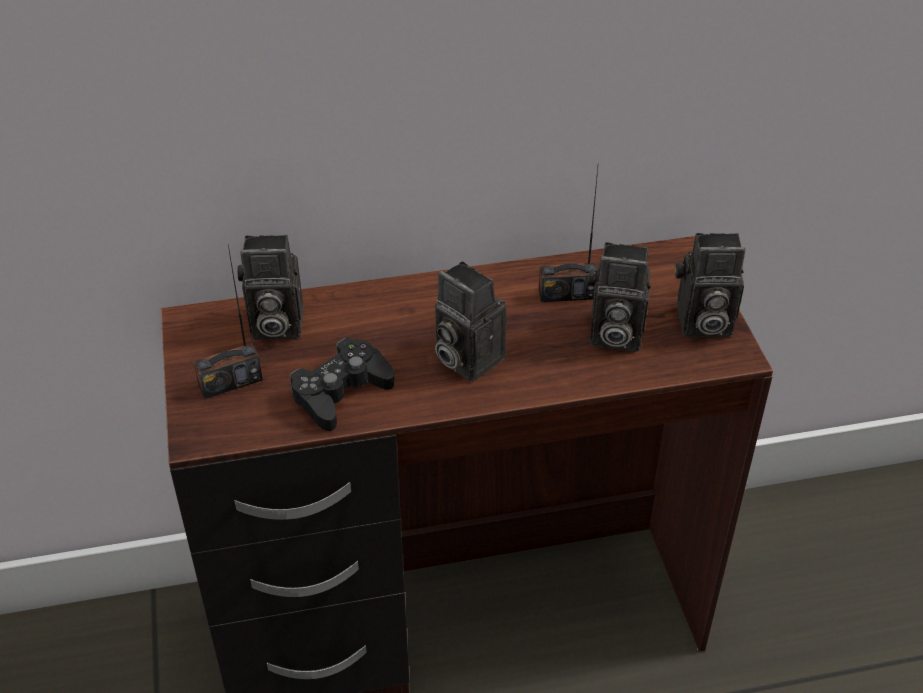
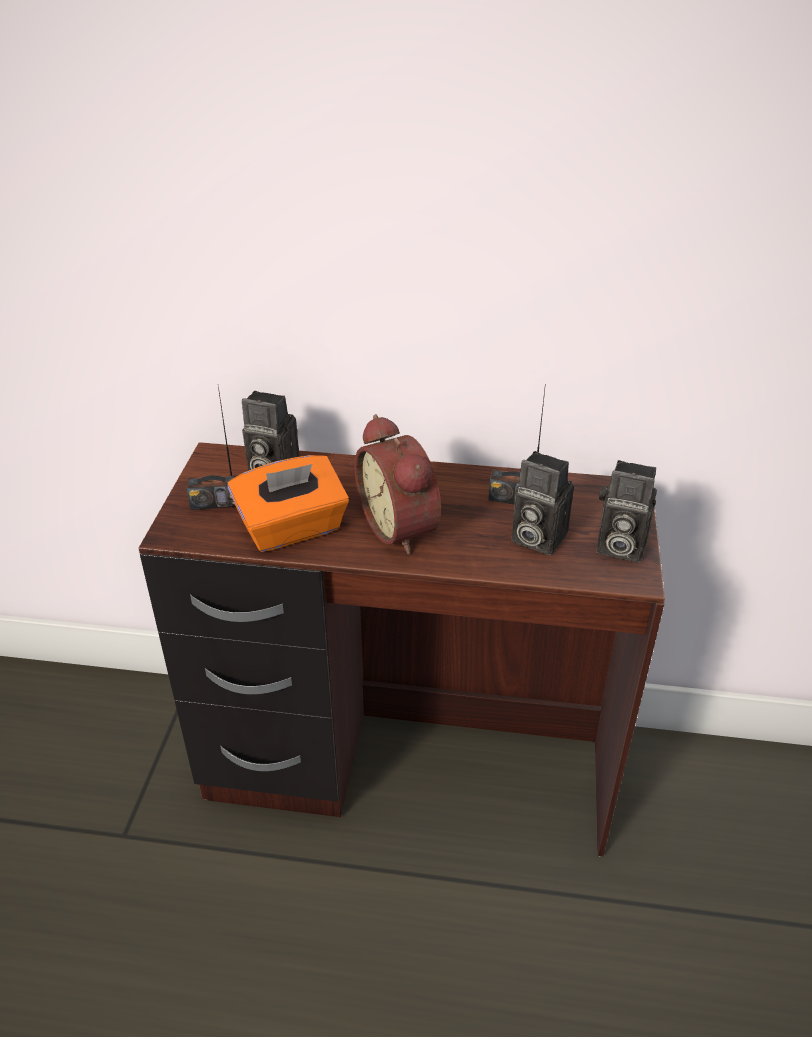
camera: 20 degrees right, 5 degrees down
black game controller [290,337,394,431] -> orange tissue box [228,455,349,552]
camera [435,261,507,382] -> alarm clock [354,414,441,554]

